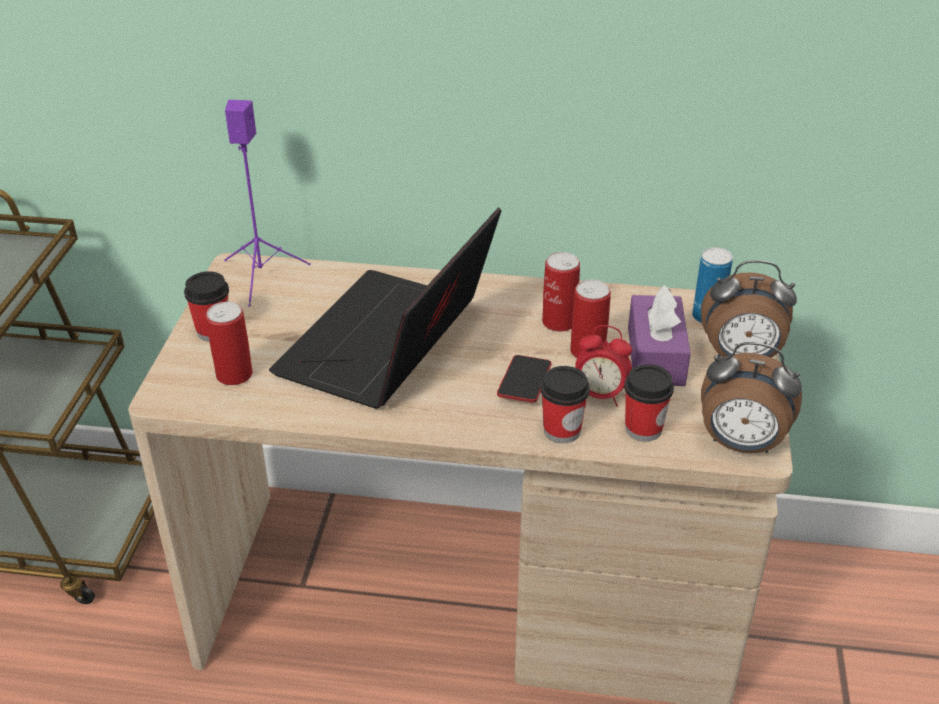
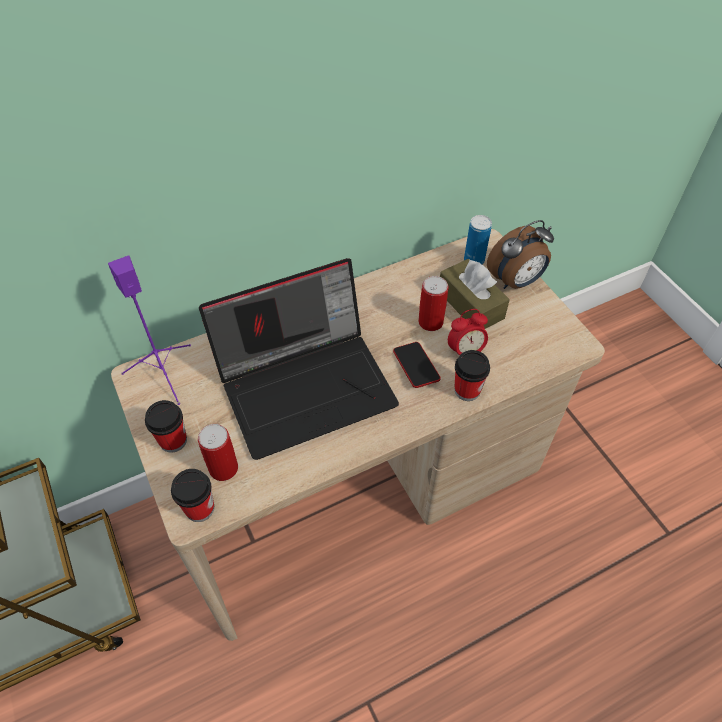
camera: 35 degrees left, 15 degrees up
laptop [269,207,501,409] -> laptop turned 105 degrees counterclockwise [199,258,399,460]
can [542,252,580,332] -> none
cup [624,364,674,442] -> cup moved to [171,469,214,522]
purple tissue box [628,285,691,386] -> brown tissue box [440,259,510,329]
alarm clock [701,342,802,453] -> none

